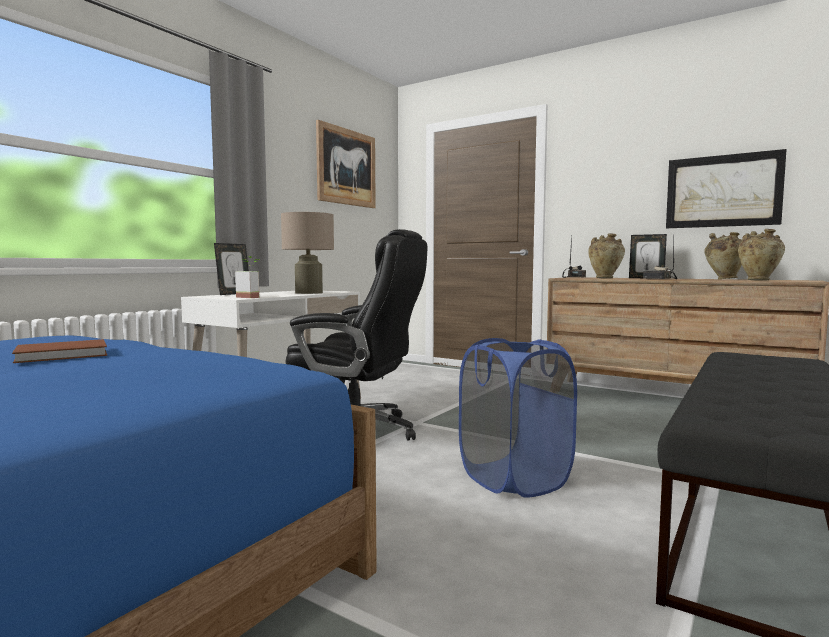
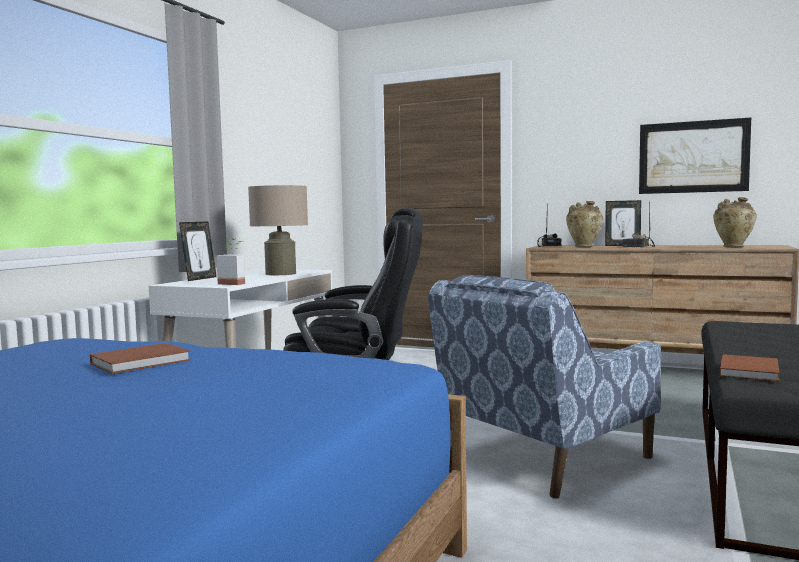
camera: 10 degrees left, 0 degrees up
picture [316,120,376,208] -> none
blue laundry basket [459,338,577,498] -> blue armchair [428,275,661,499]
beige vase [704,232,742,279] -> none
none -> brown book [720,354,780,382]

